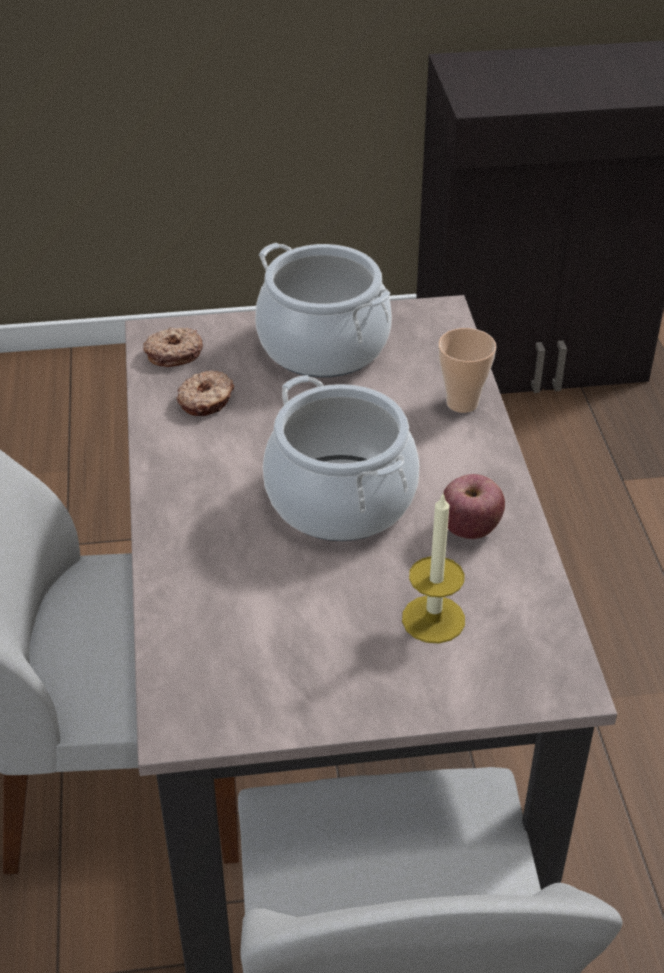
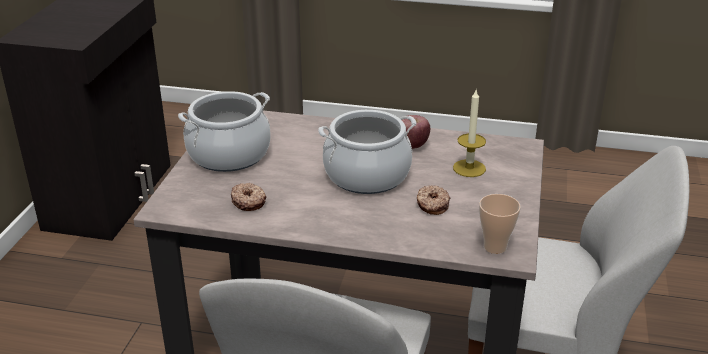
camera: 70 degrees left, 10 degrees down
donut [143,327,203,367] -> donut moved to [417,185,450,215]
cup [438,328,496,413] -> cup moved to [479,194,521,254]

